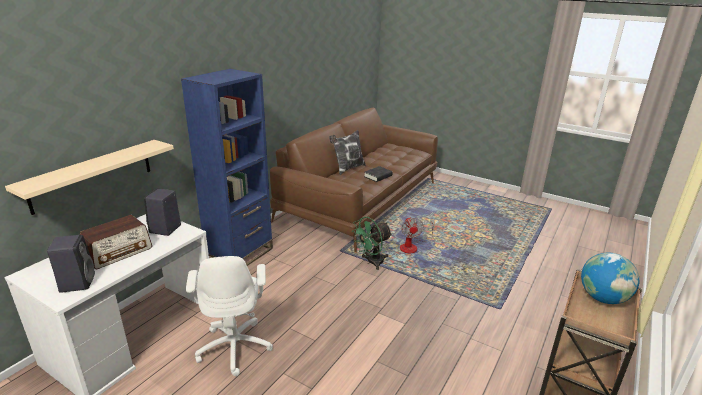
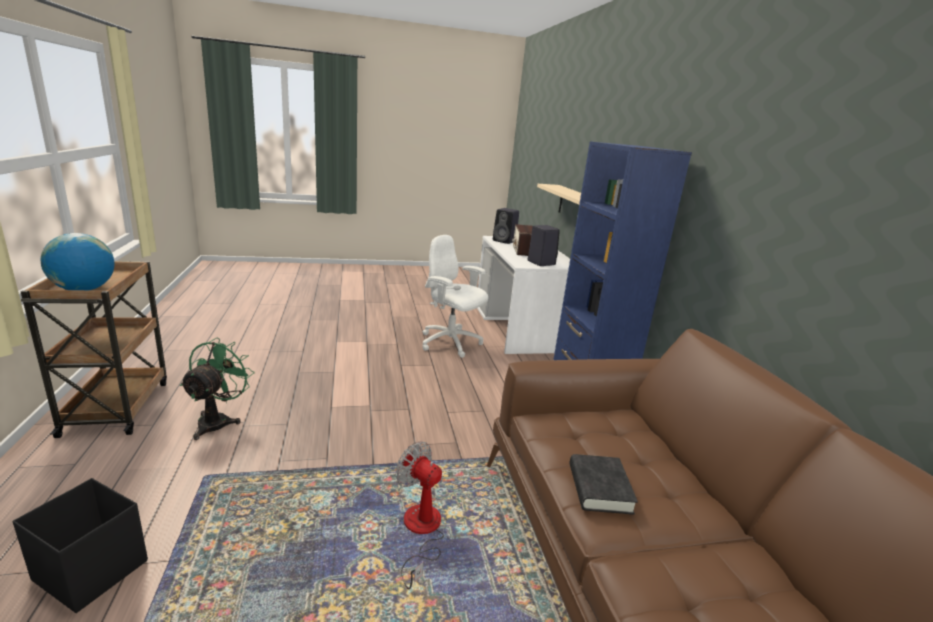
camera: 135 degrees right, 5 degrees down
pillow [329,130,366,175] -> none
green fan [352,217,392,270] -> green fan moved to [180,338,255,440]
none -> black storage box [12,478,148,613]

